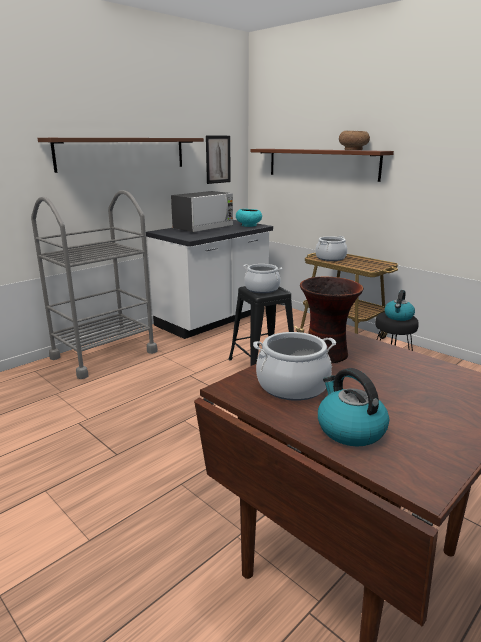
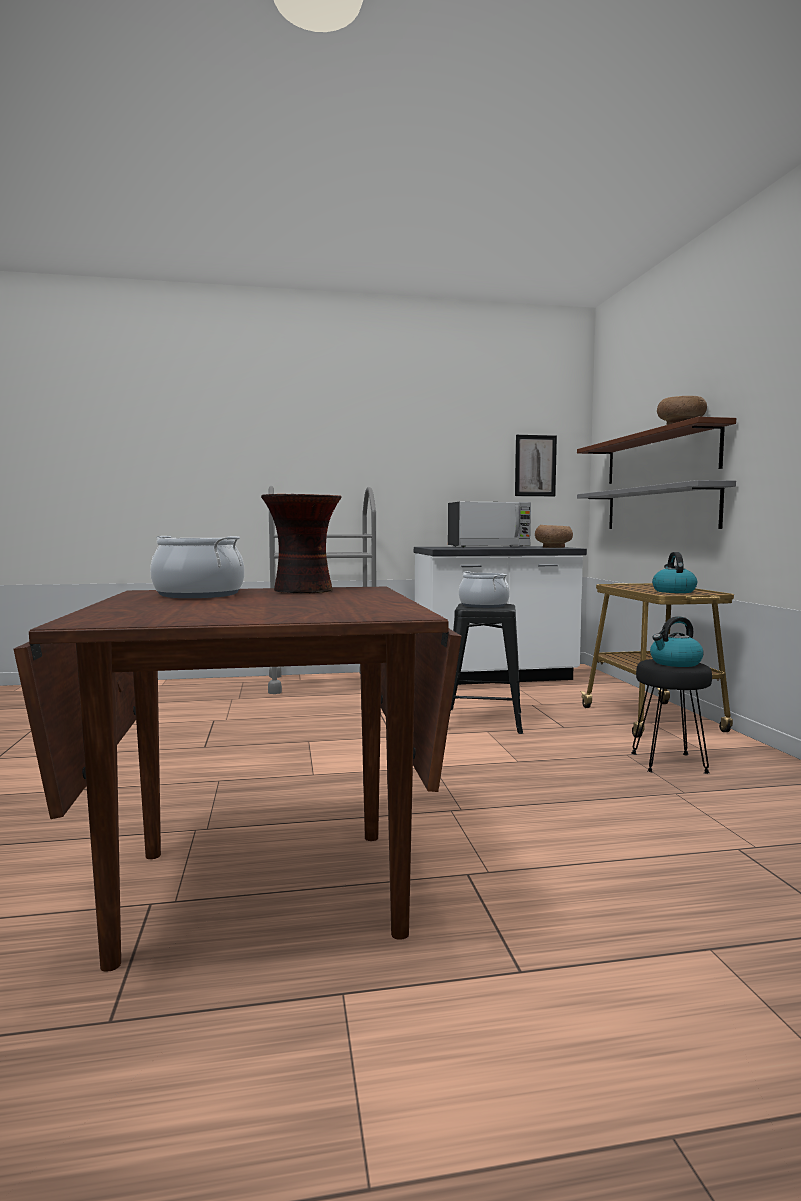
camera: 35 degrees right, 15 degrees down
brown shelf [38,138,204,173] -> none
turquoise bowl [236,209,262,227] -> brown bowl [535,525,573,548]
cooking pot [315,236,347,261] -> none
kettle [318,368,389,446] -> kettle moved to [652,552,697,593]
none -> grey shelf [577,480,736,529]

